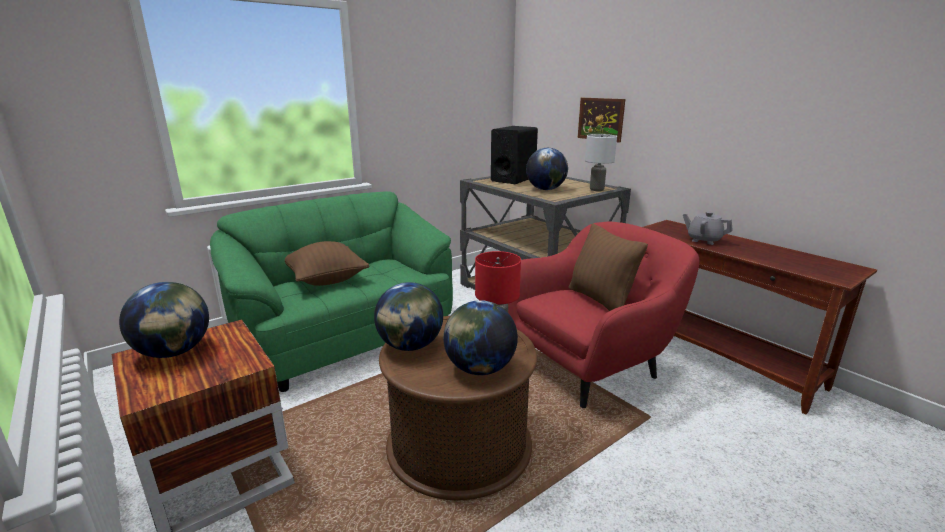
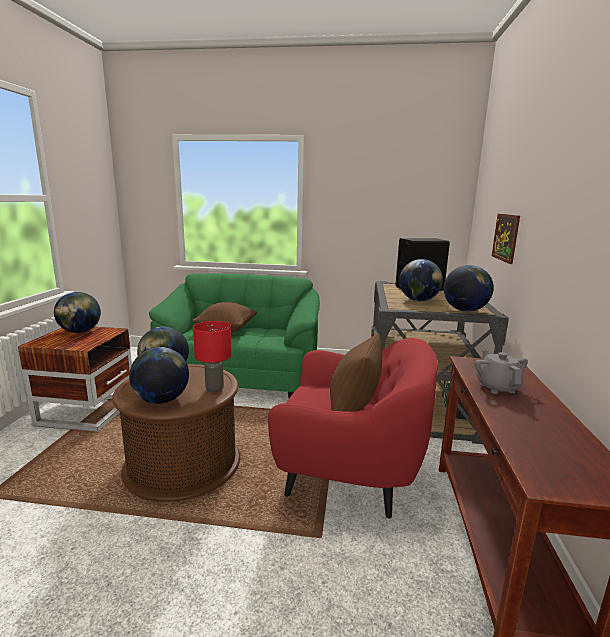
camera: 45 degrees right, 5 degrees down
white table lamp [585,134,617,191] -> globe [444,265,494,312]

